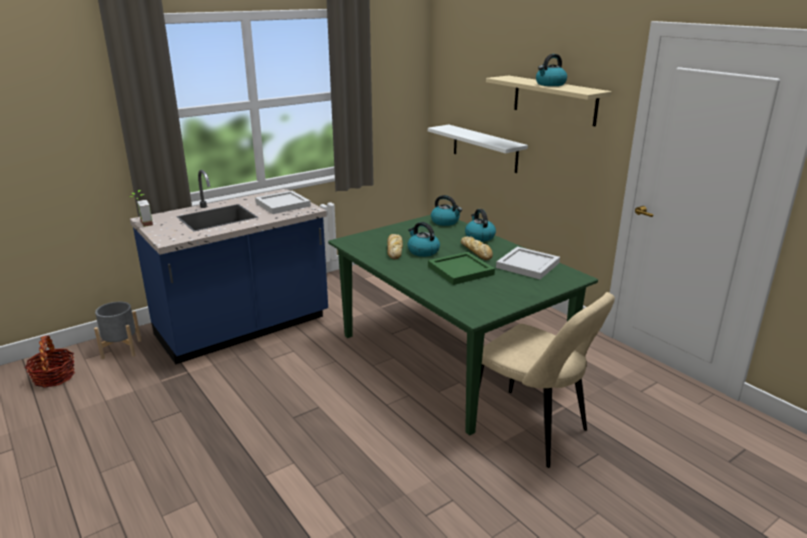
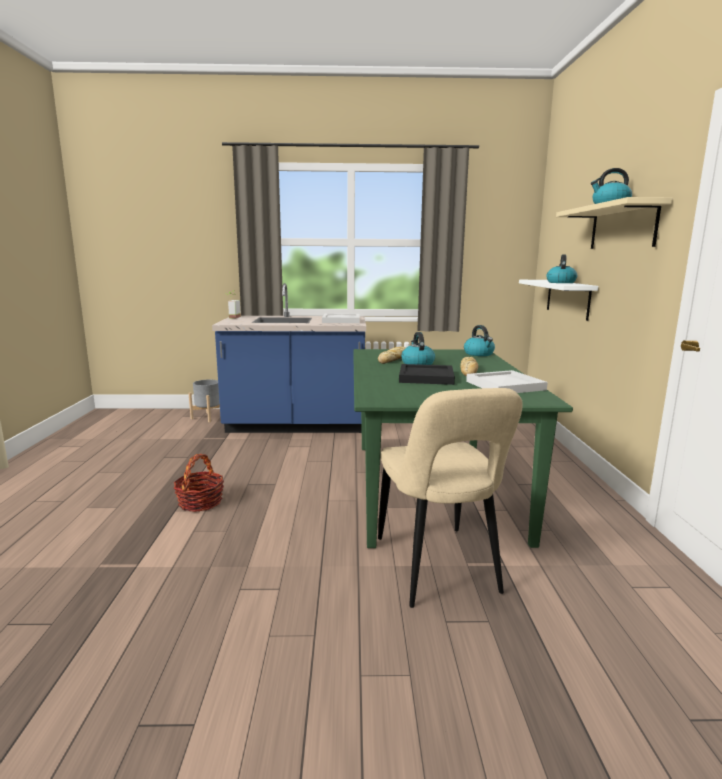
camera: 35 degrees right, 10 degrees down
basket [25,335,75,388] -> basket moved to [174,454,224,512]
green tray [428,252,495,285] -> black tray [399,364,455,385]
kettle [465,209,496,242] -> kettle moved to [546,254,577,283]

